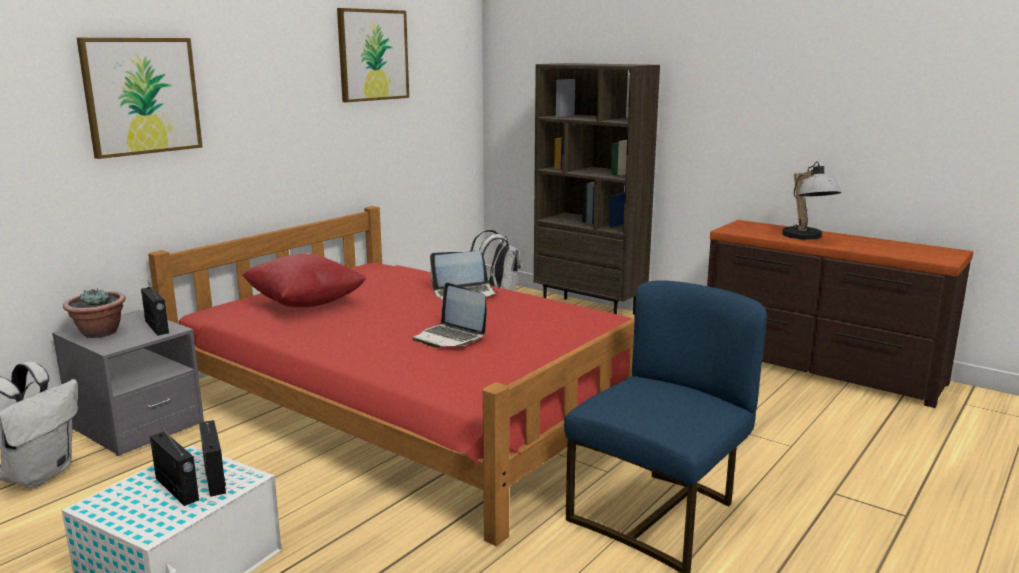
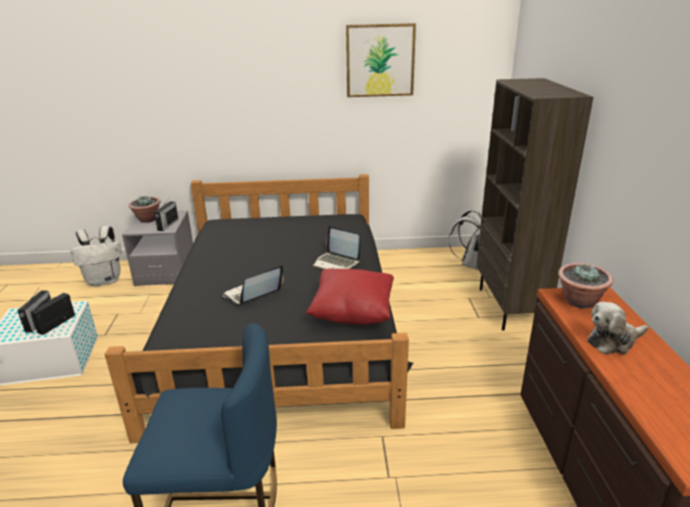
camera: 50 degrees right, 10 degrees up
picture [77,38,202,159] -> none
red bed [148,206,635,546] -> black bed [105,174,413,443]
red pillow [242,253,367,307] -> red pillow moved to [306,269,394,325]
laptop [413,282,487,348] -> laptop turned 45 degrees clockwise [222,265,284,304]
table lamp [782,161,842,240] -> plush toy [587,302,648,354]
none -> potted plant [558,263,613,308]

